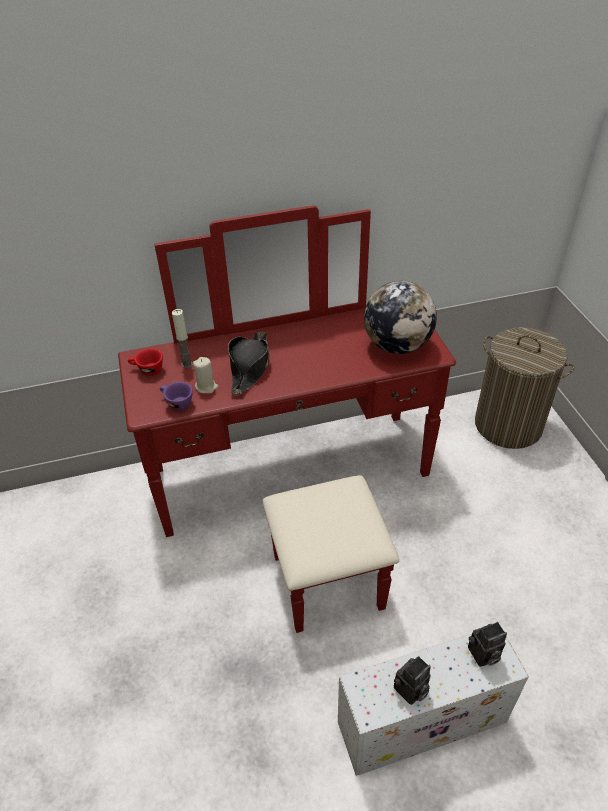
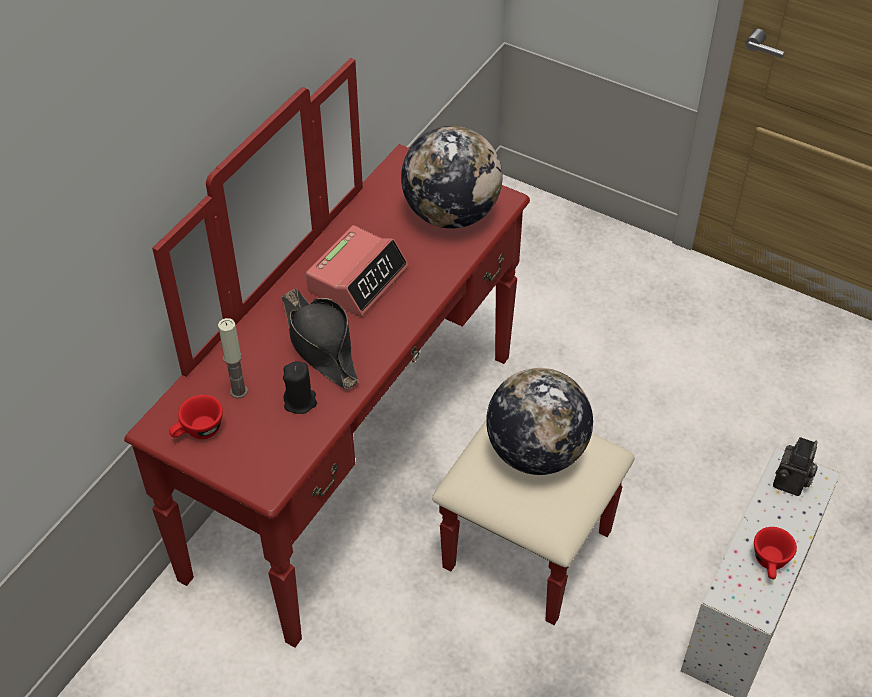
camera: 45 degrees left, 5 degrees up
purple cup [160,382,193,411] -> none
beige candle [193,357,218,394] -> black candle [283,361,317,414]
camera [394,656,431,705] -> red cup [754,527,797,579]
laundry basket [475,327,575,449] -> none
none -> alarm clock [306,225,409,317]
none -> globe [486,368,593,475]

